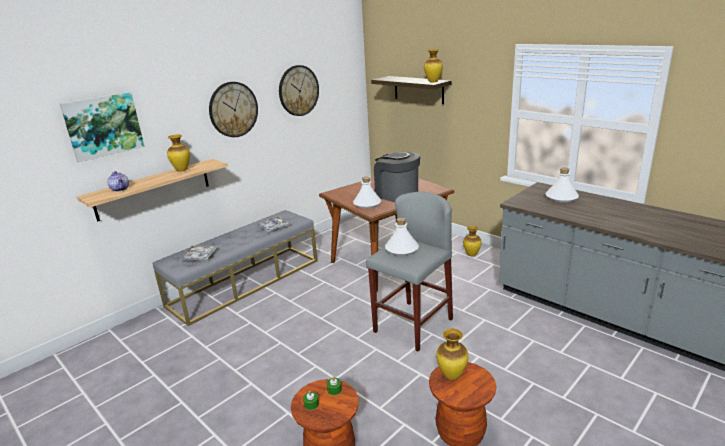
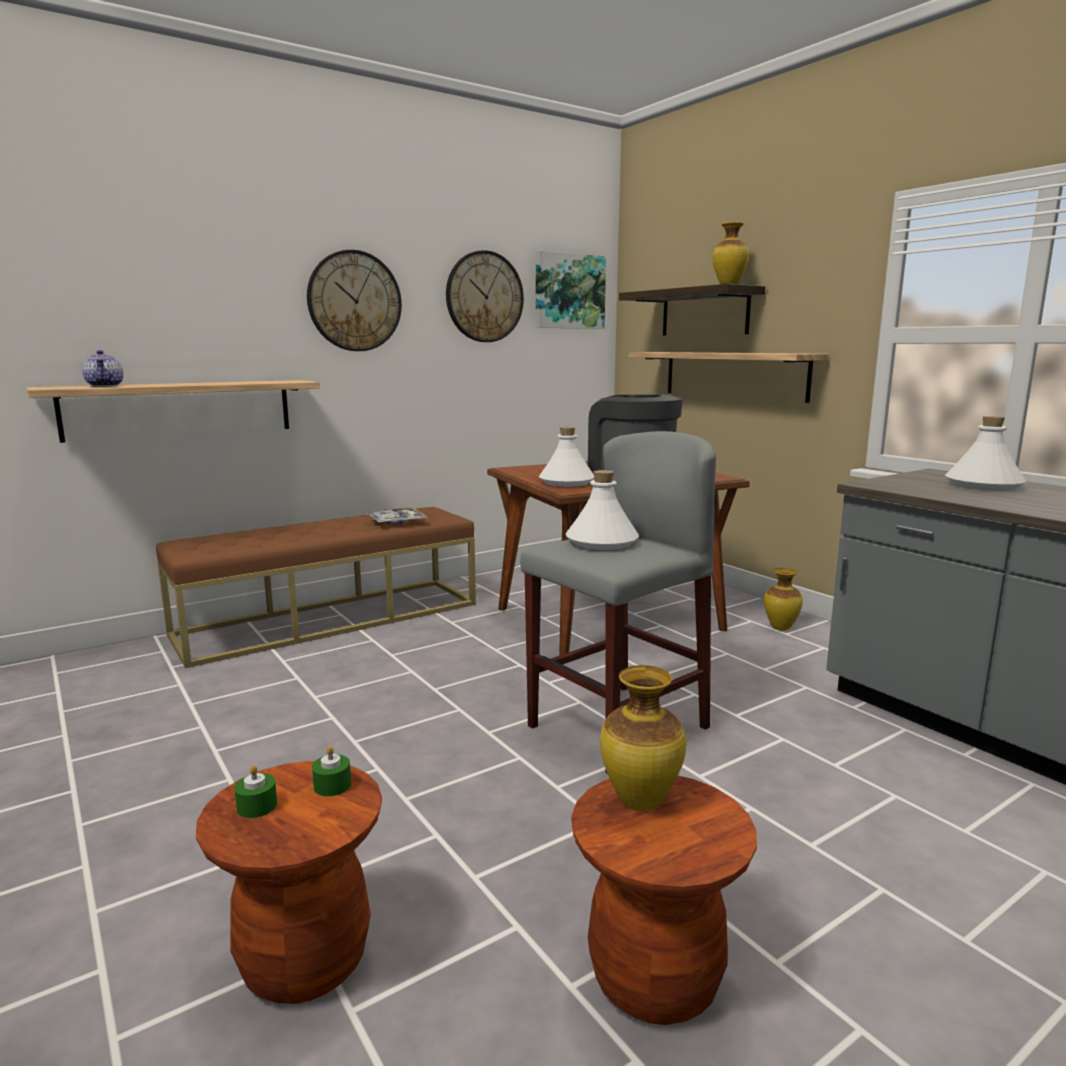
camera: 10 degrees right, 10 degrees down
picture [60,92,144,162] -> picture moved to [536,251,606,329]
grey bench [153,210,318,326] -> brown bench [156,507,476,668]
vase [167,135,190,171] -> none
tray [181,245,217,259] -> none
none -> shelf [629,352,830,403]

